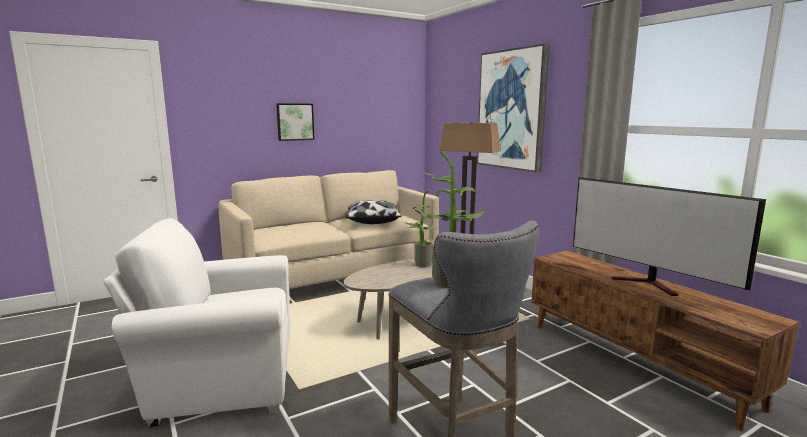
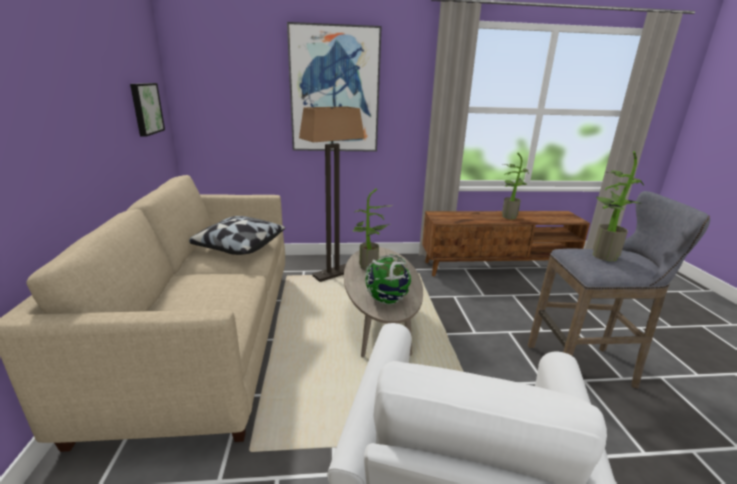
camera: 65 degrees left, 10 degrees up
picture [276,103,315,141] -> picture moved to [130,83,165,137]
television [573,177,766,296] -> potted plant [502,153,529,219]
none -> globe [365,254,411,305]

